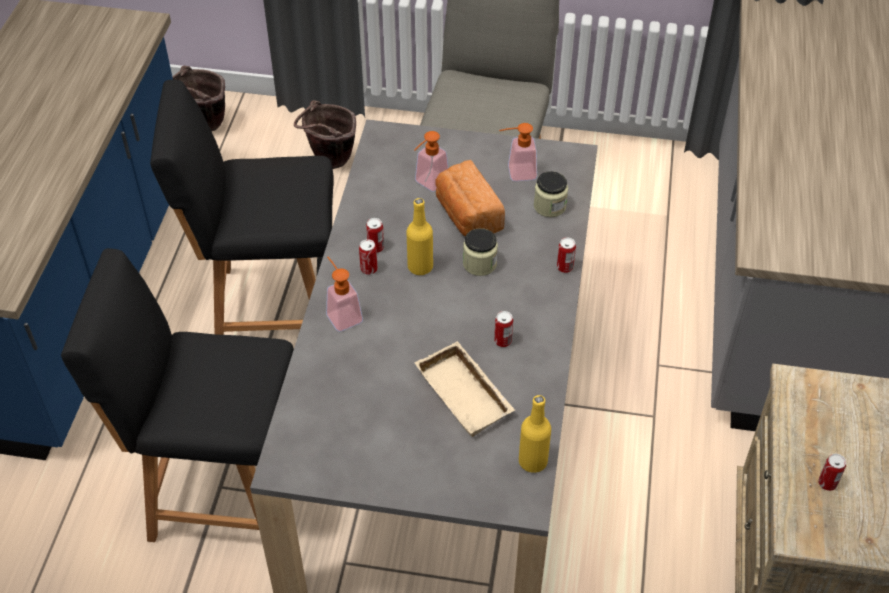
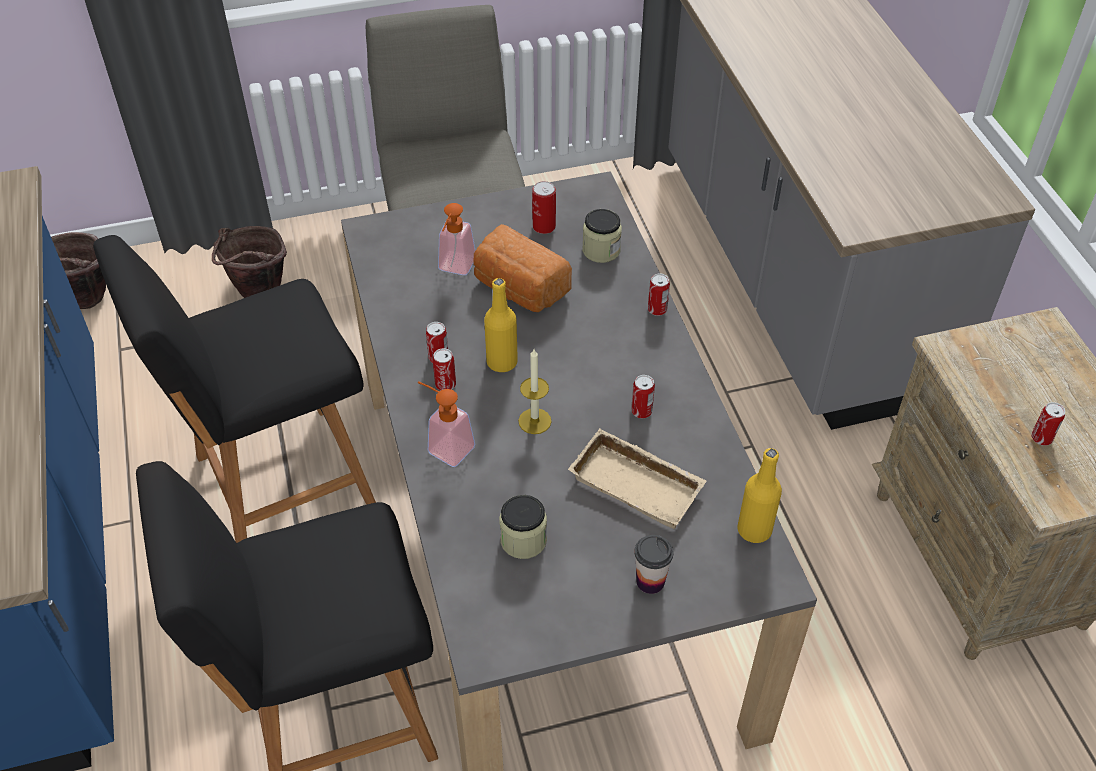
camera: 25 degrees left, 0 degrees up
jar [463,228,498,276] -> jar moved to [499,495,547,559]
soap dispenser [499,123,537,181] -> can [532,181,556,234]
none -> candle [518,349,551,434]
none -> cup [634,535,673,594]

